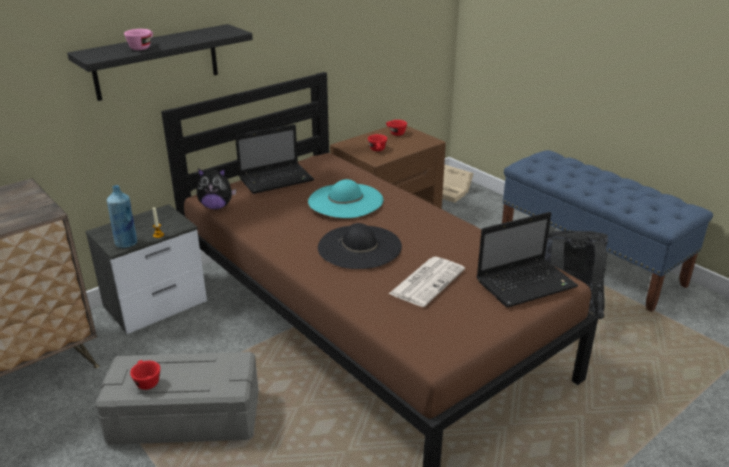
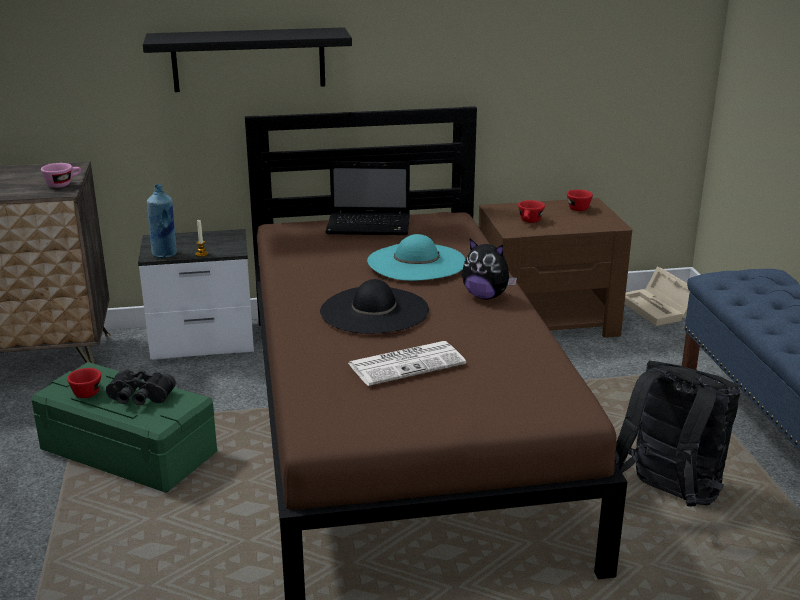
camera: 30 degrees right, 5 degrees down
grey storage box [95,352,259,445] -> green storage box [32,362,217,493]
pink cup [124,29,153,50] -> pink cup moved to [41,163,81,188]
plush toy [197,169,236,209] -> plush toy moved to [462,239,517,299]
laptop [477,212,578,307] -> none
none -> black binoculars [106,370,176,405]

